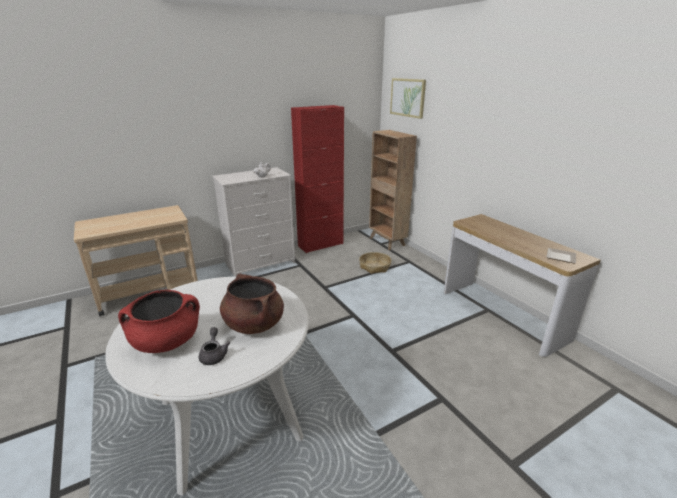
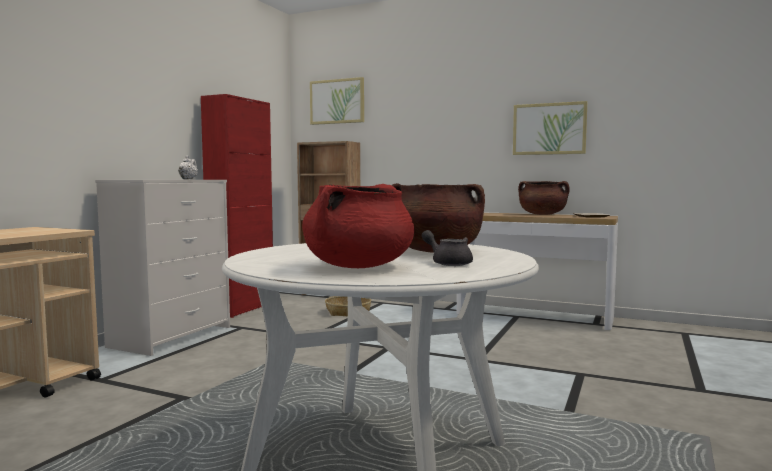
camera: 35 degrees left, 20 degrees down
none -> picture [513,101,587,155]
none -> brown cooking pot [518,181,570,215]

